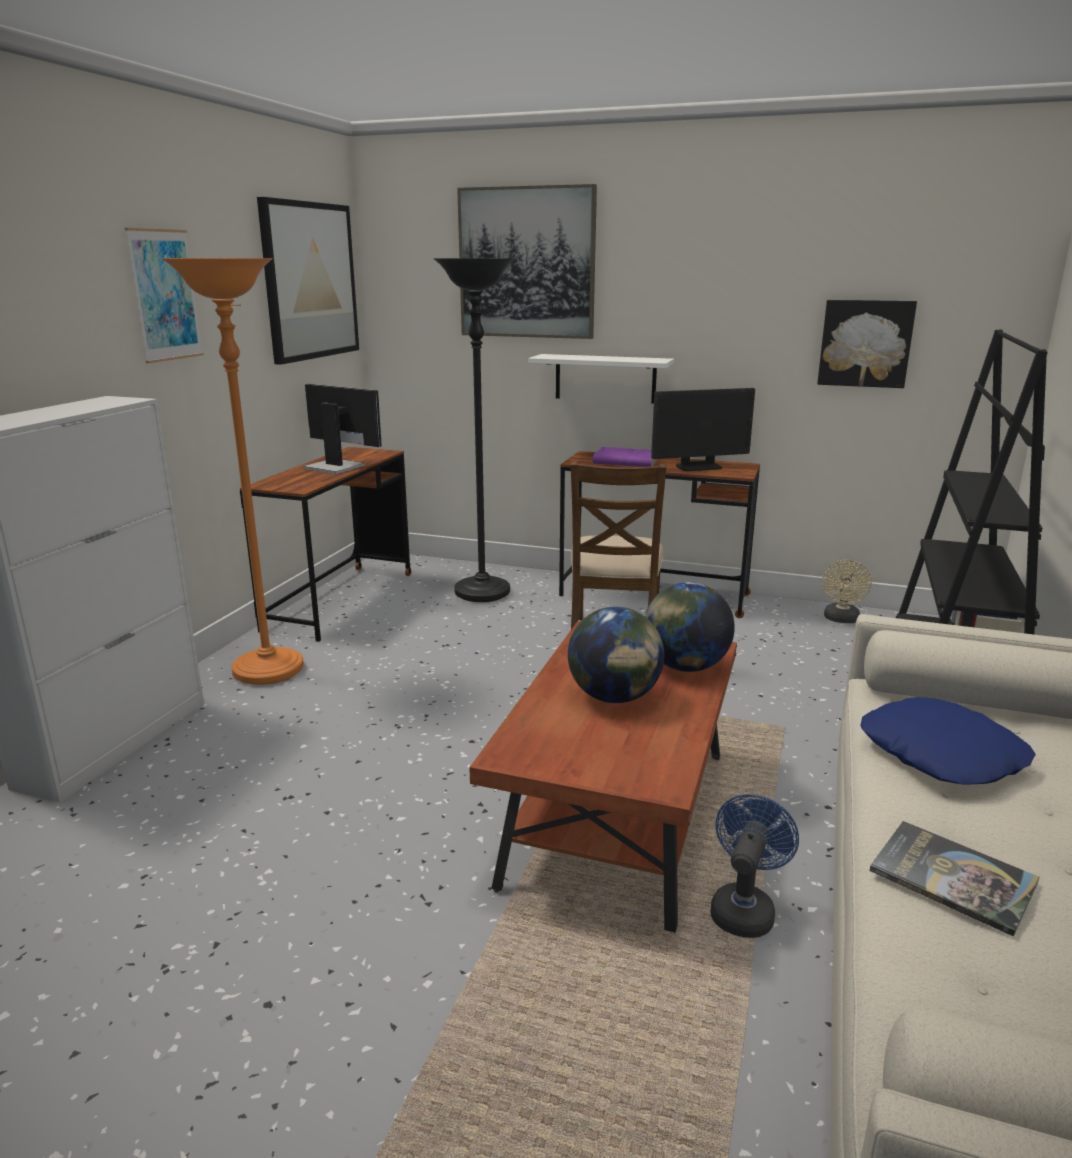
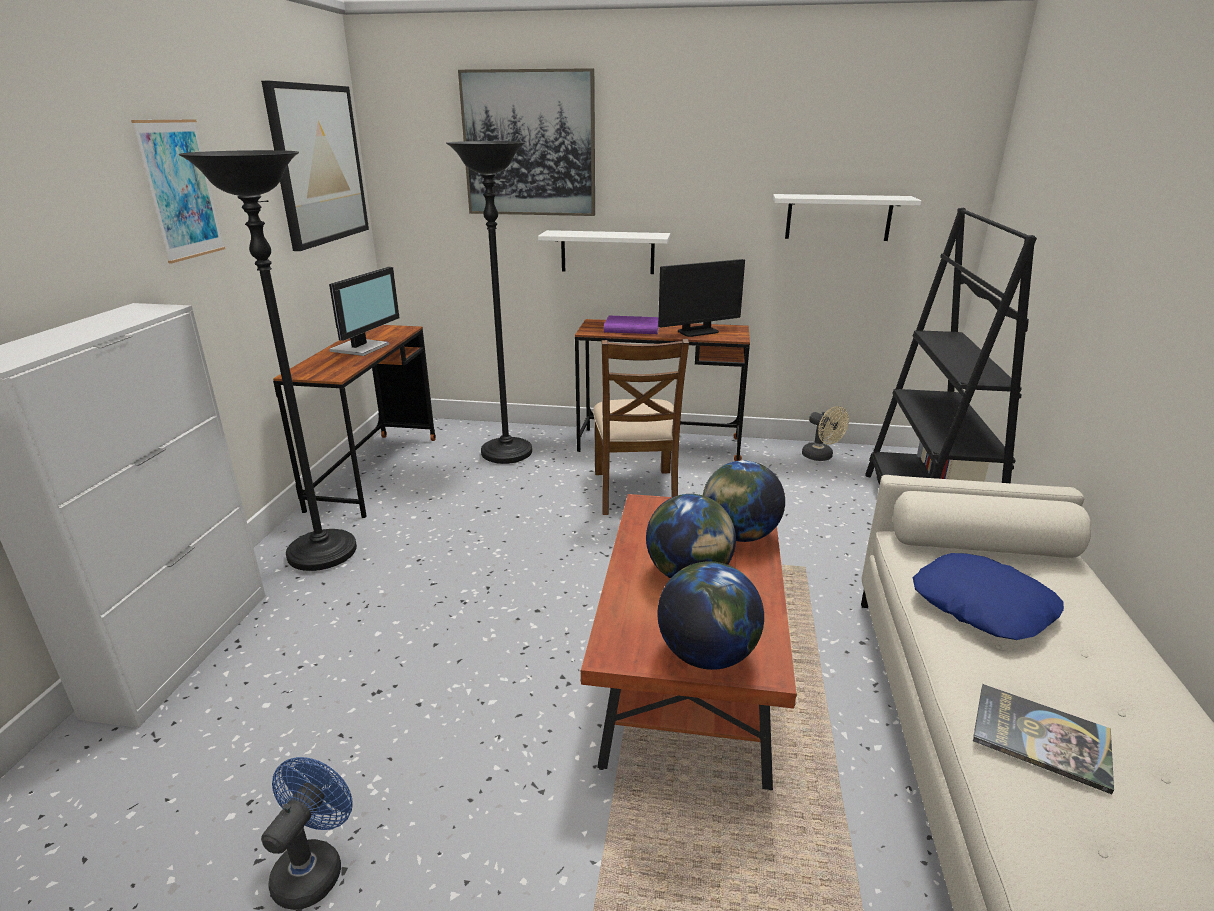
camera: 10 degrees left, 5 degrees up
orange floor lamp [161,258,304,685] -> black floor lamp [179,150,357,571]
monitor [304,384,382,474] -> monitor turned 90 degrees clockwise [329,267,400,356]
blue fan [710,794,799,938] -> blue fan moved to [261,757,353,910]
picture [817,300,917,388] -> white shelf [773,194,921,241]
beige fan [822,560,872,623] -> beige fan turned 45 degrees counterclockwise [802,406,849,461]
none -> globe [658,561,764,670]

